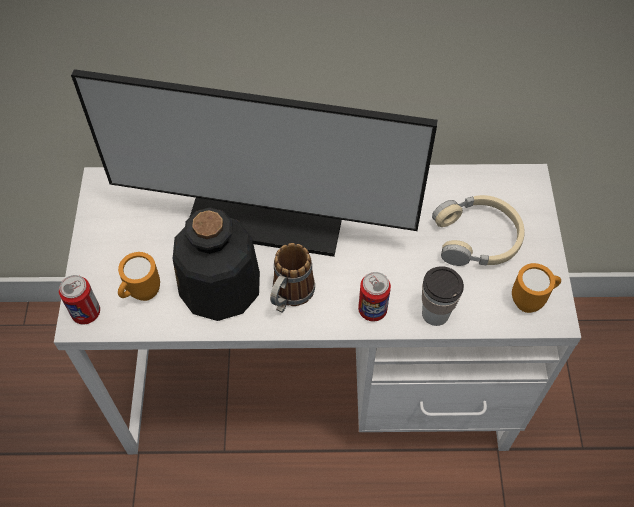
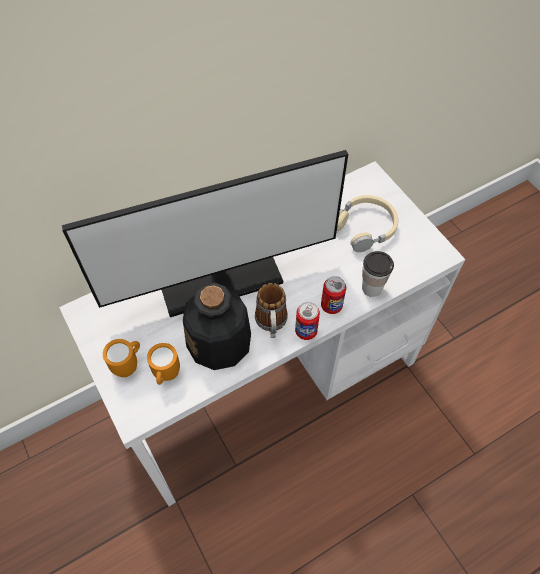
camera: 30 degrees left, 0 degrees up
can [59,275,100,324] -> can moved to [295,302,320,340]
orange mug [512,263,561,313] -> orange mug moved to [103,339,140,377]

